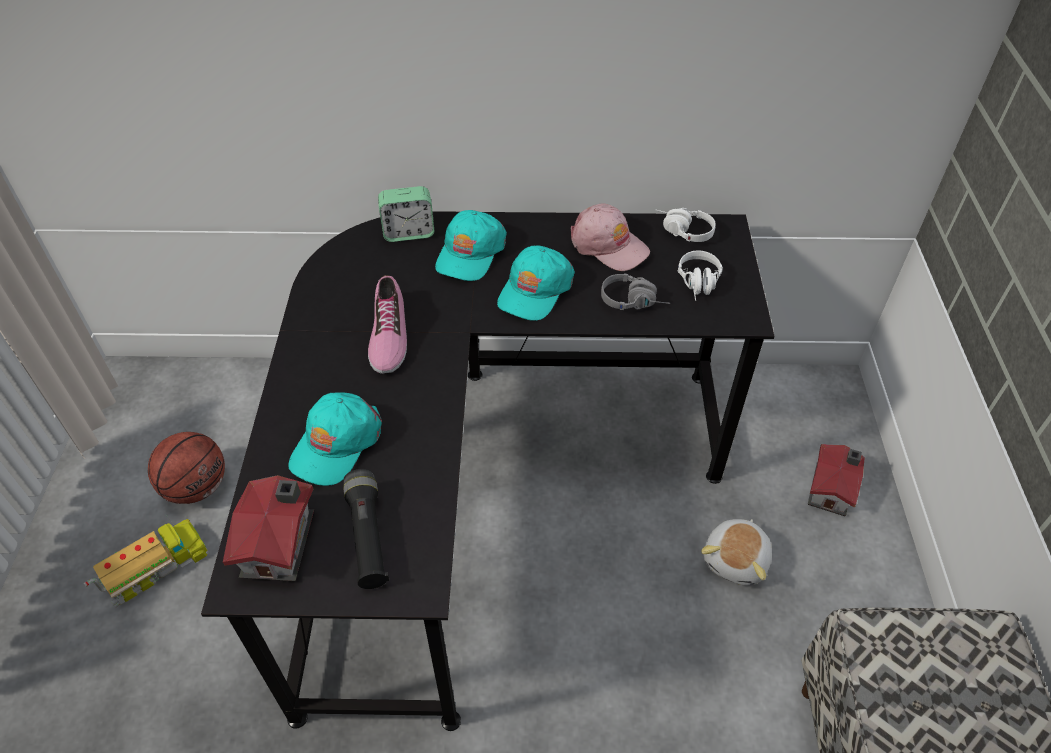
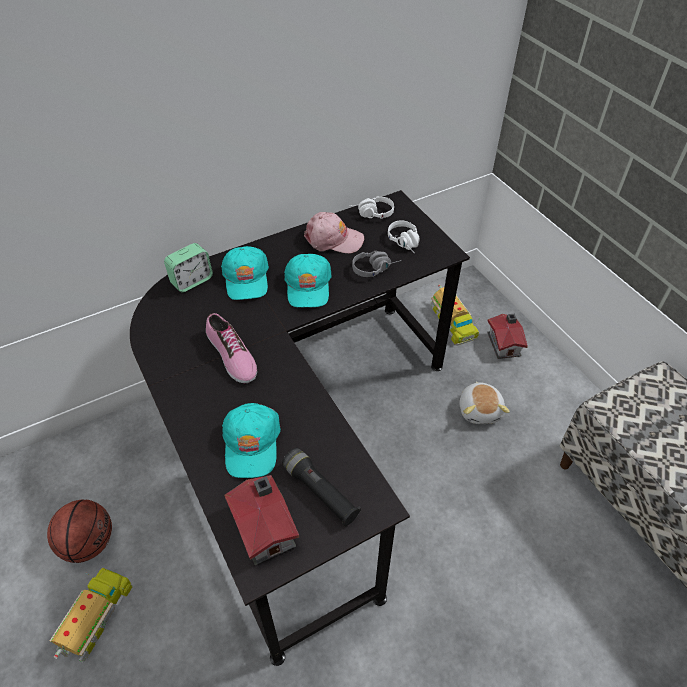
camera: 30 degrees left, 0 degrees up
none -> toy truck [430,284,480,346]

